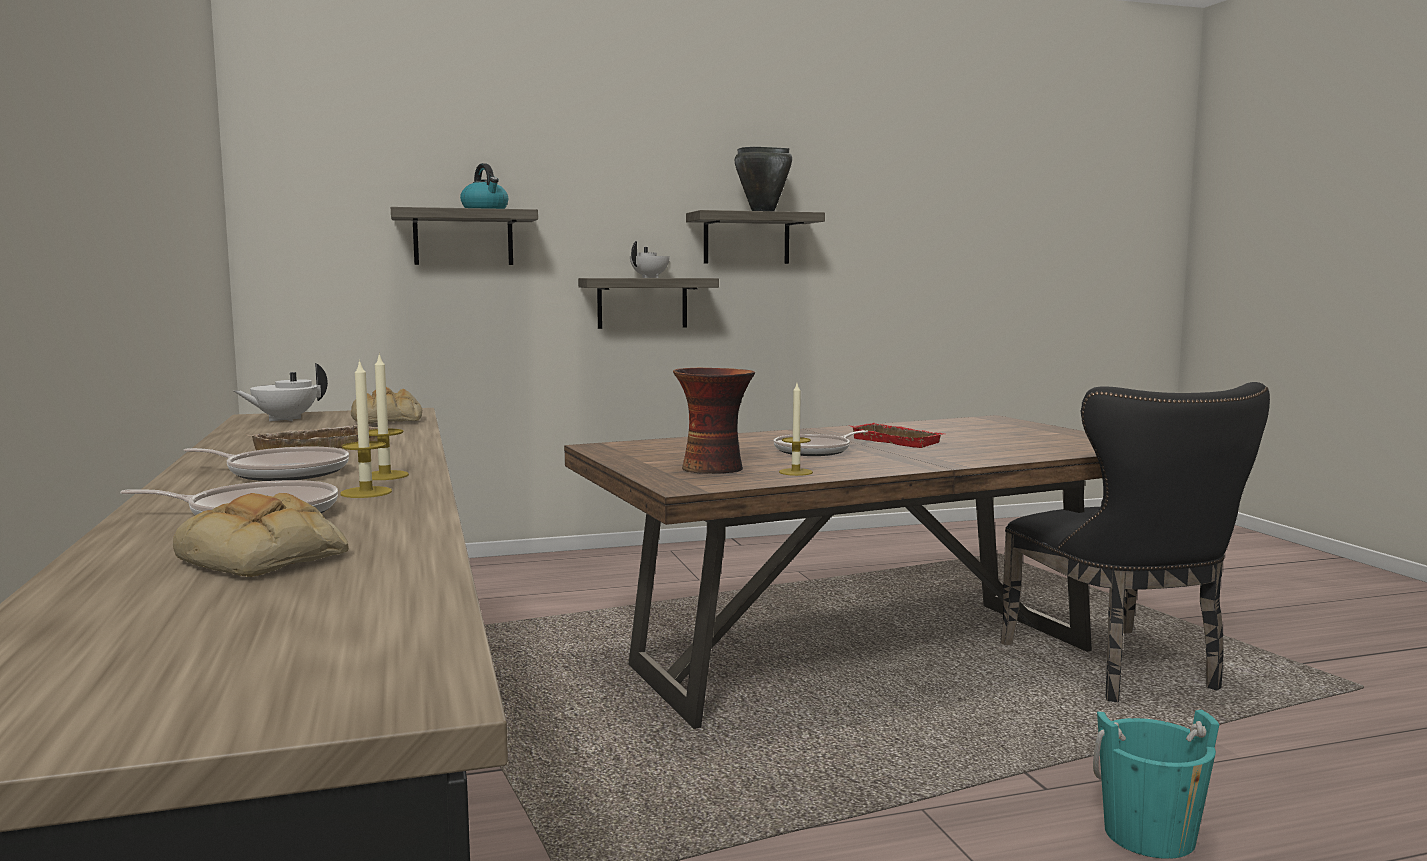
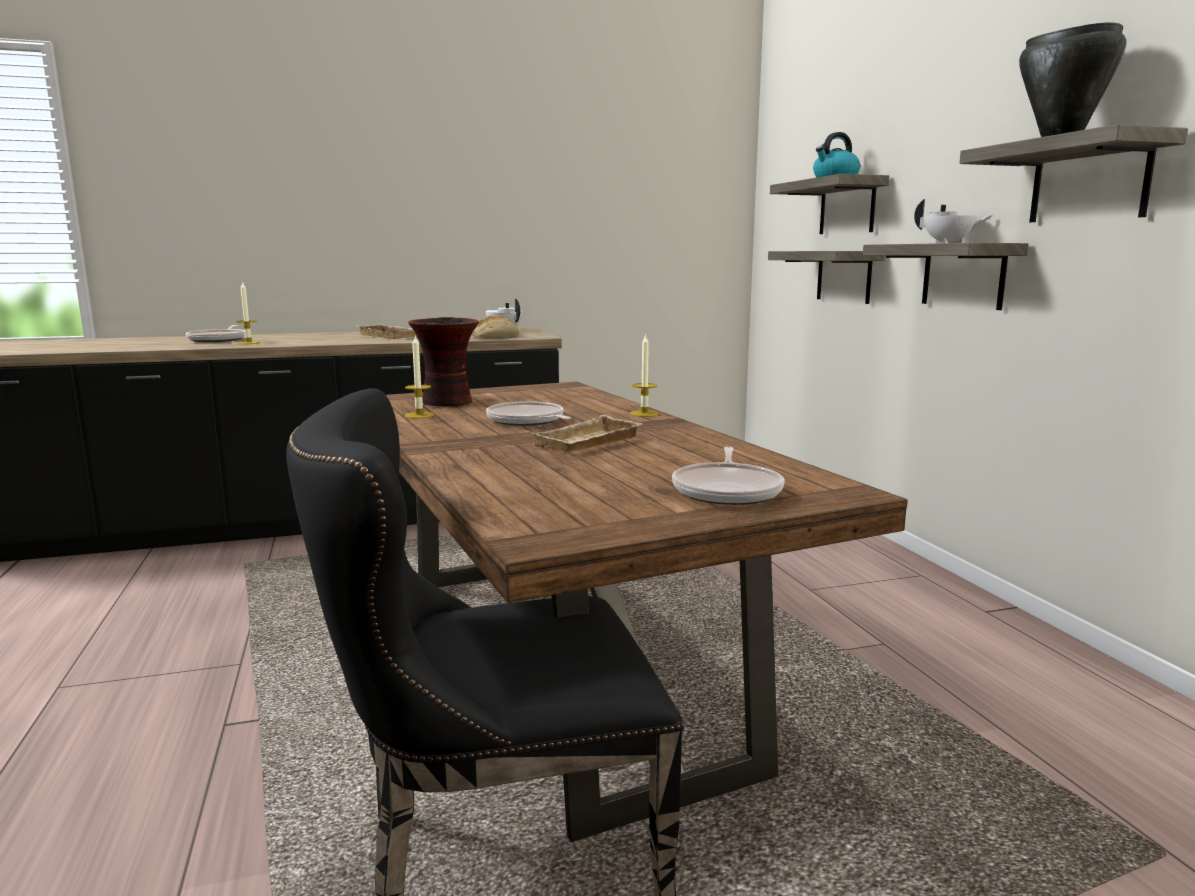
camera: 90 degrees right, 5 degrees up
bread [173,493,349,577] -> none
frying pan [184,447,349,481] -> frying pan moved to [672,447,784,505]
candle [369,353,409,480] -> candle moved to [630,334,659,417]
red tray [851,423,943,448] -> beige tray [532,415,643,452]
turquoise bucket [1093,710,1220,859] -> none
none -> shelf [768,251,885,304]

